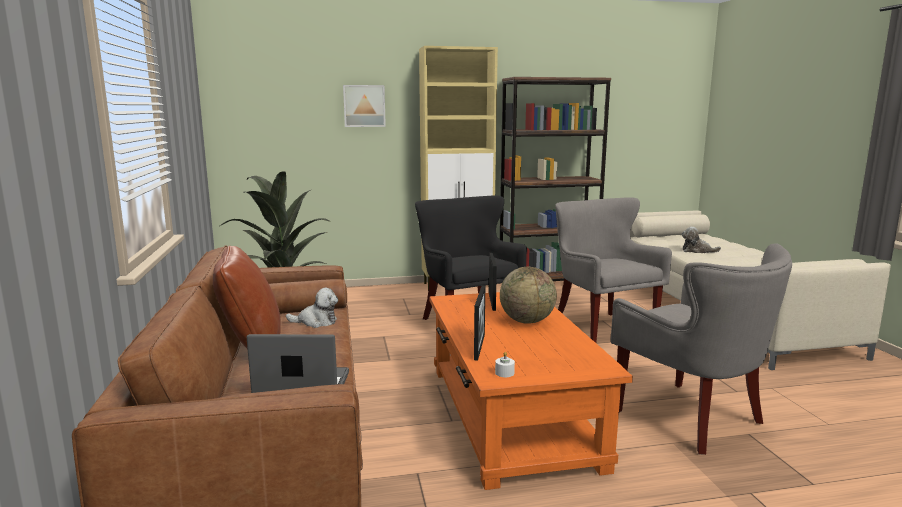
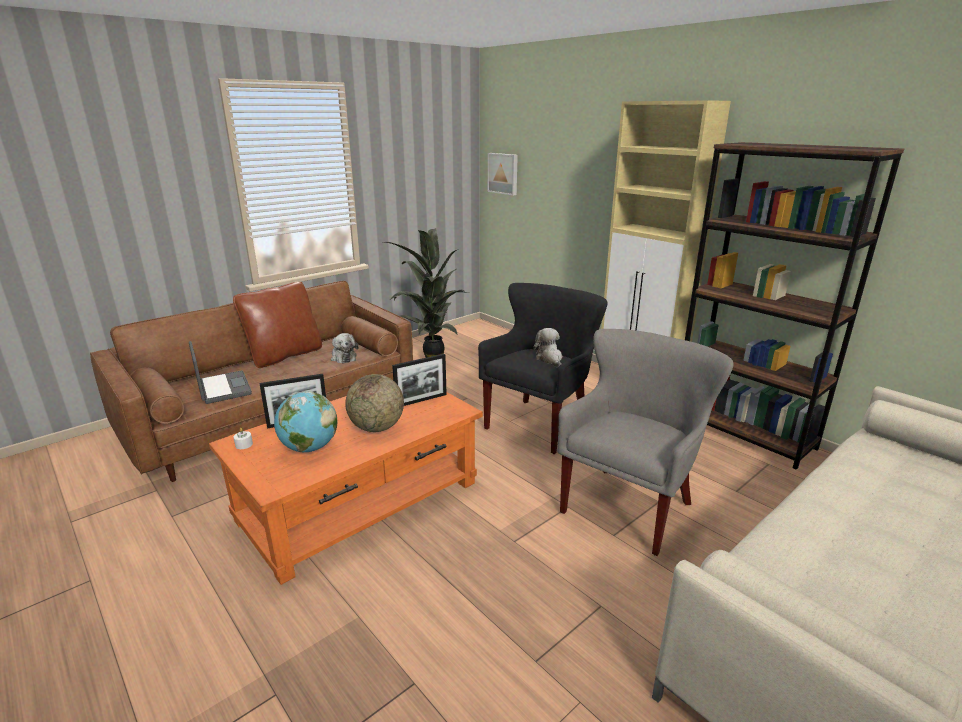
camera: 60 degrees right, 10 degrees up
picture [343,85,386,127] -> picture moved to [488,153,518,195]
grey armchair [611,243,792,455] -> none
plush toy [682,227,721,253] -> plush toy moved to [533,328,562,368]
none -> globe [274,391,337,452]

